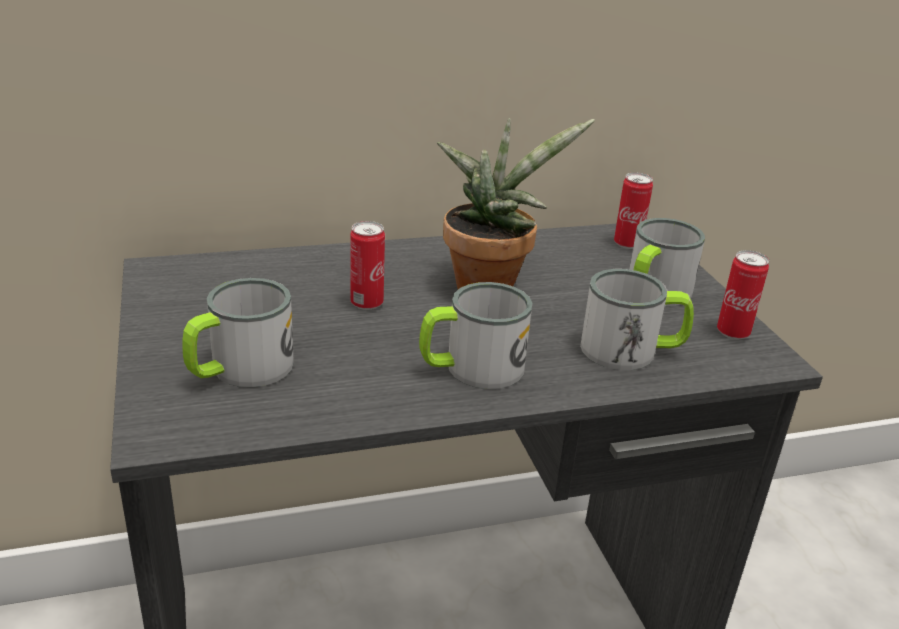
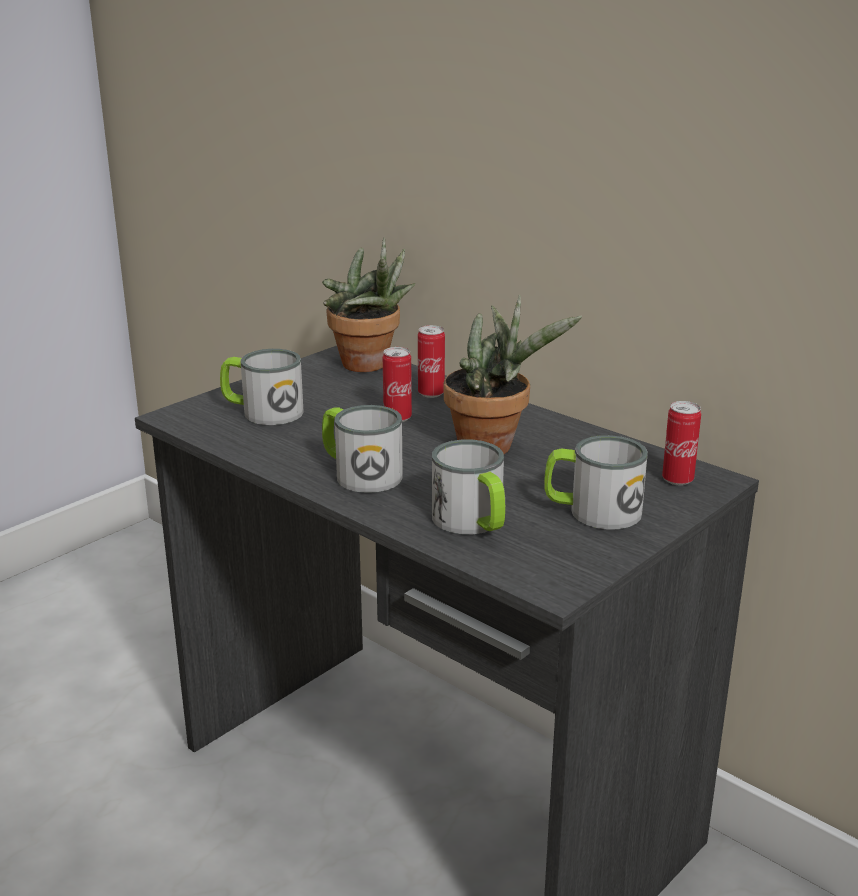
camera: 60 degrees right, 5 degrees down
can [717,250,769,340] -> can moved to [418,325,445,398]
none -> potted plant [322,237,415,372]

